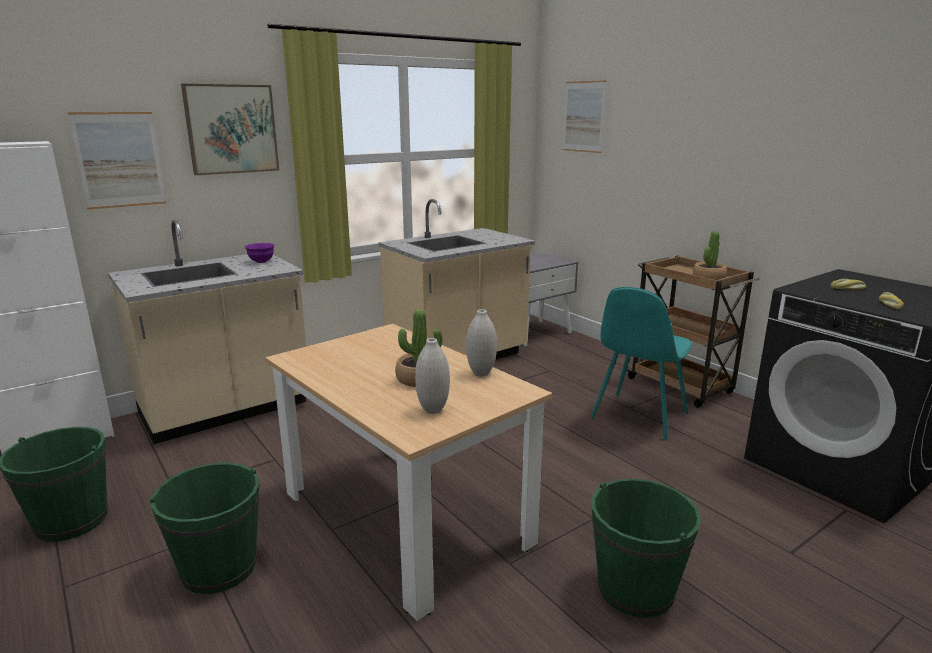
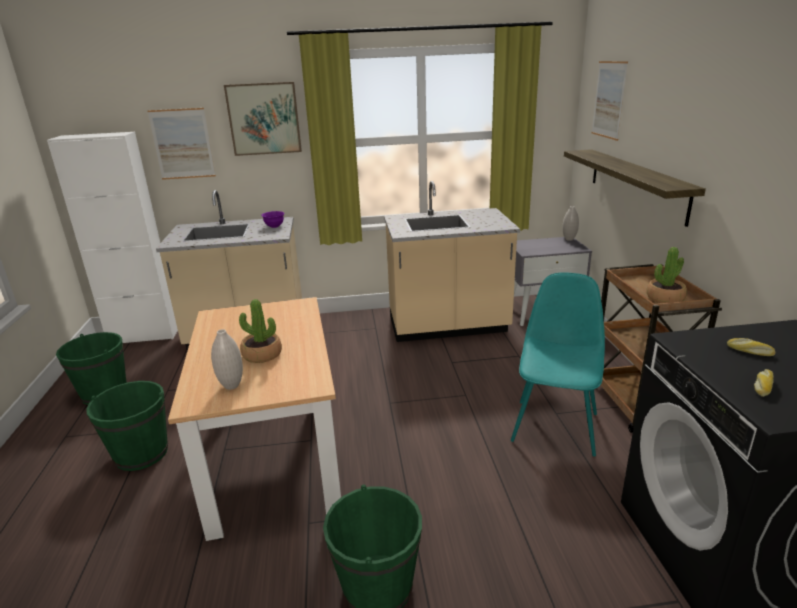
camera: 30 degrees right, 5 degrees up
white vase [466,309,497,377] -> white vase moved to [563,206,579,241]
turquoise chair [591,287,692,440] -> turquoise chair turned 135 degrees clockwise [511,272,605,456]
none -> shelf [564,149,706,227]

